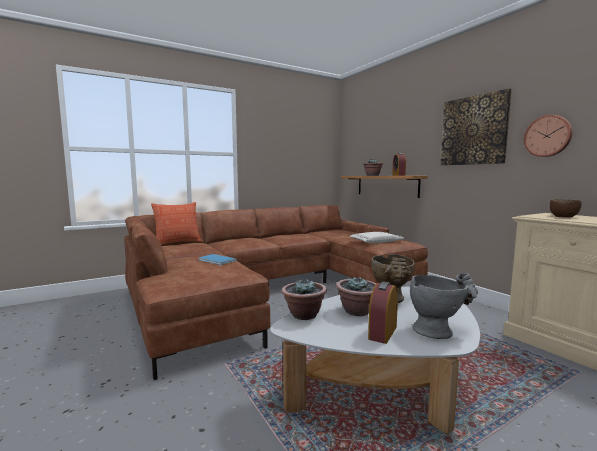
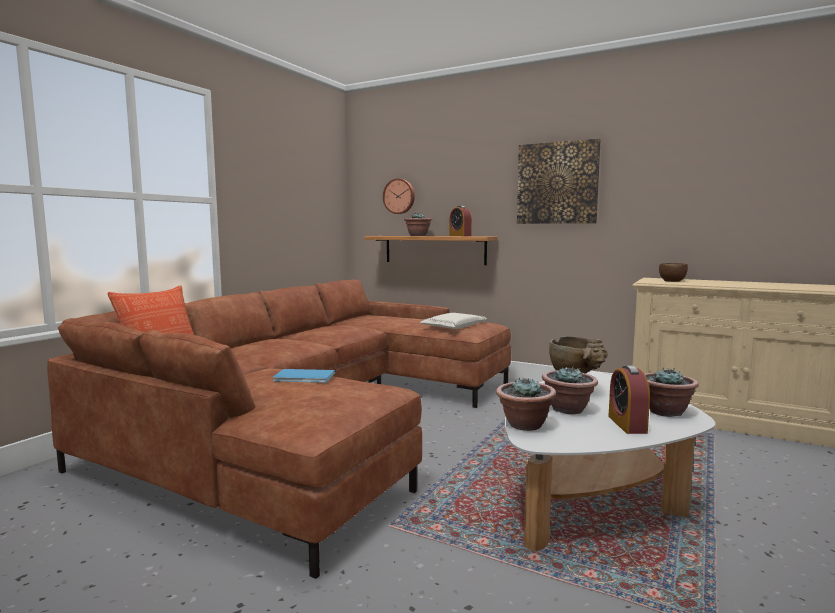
camera: 30 degrees left, 0 degrees up
grey vase [410,273,478,339] -> potted plant [645,367,699,417]
wall clock [524,115,573,157] -> wall clock moved to [383,179,415,214]

